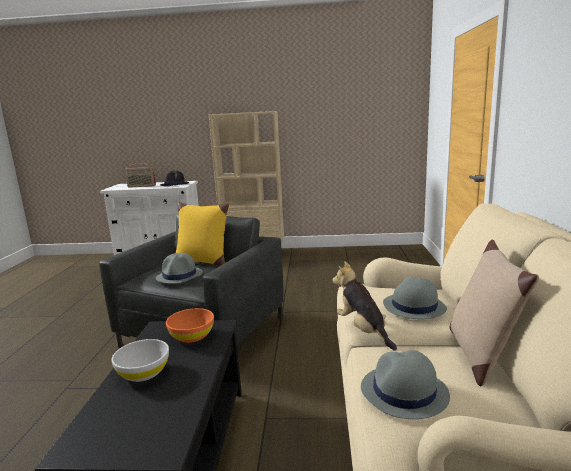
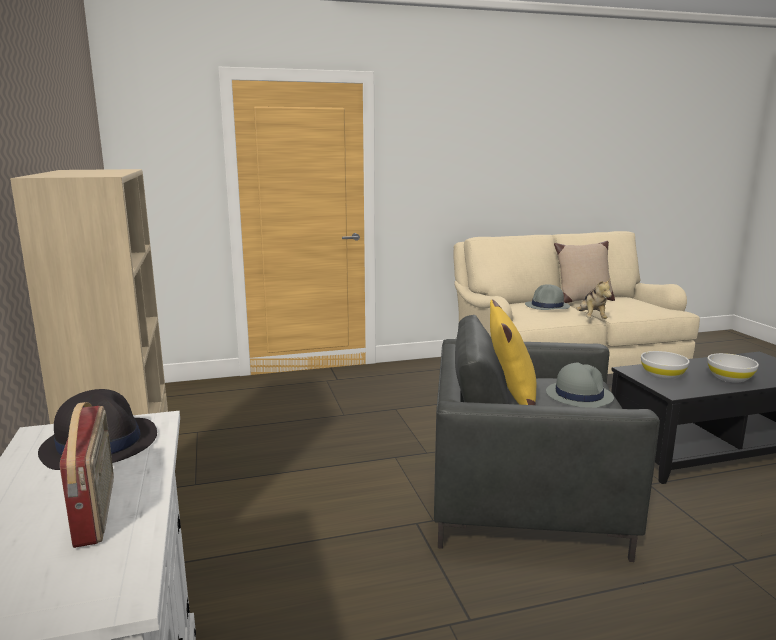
camera: 110 degrees left, 0 degrees up
orange bowl [166,308,214,343] -> white bowl [641,351,690,380]
plush toy [332,261,397,351] -> plush toy turned 45 degrees counterclockwise [576,279,612,319]
grey hat [361,350,450,419] -> none

